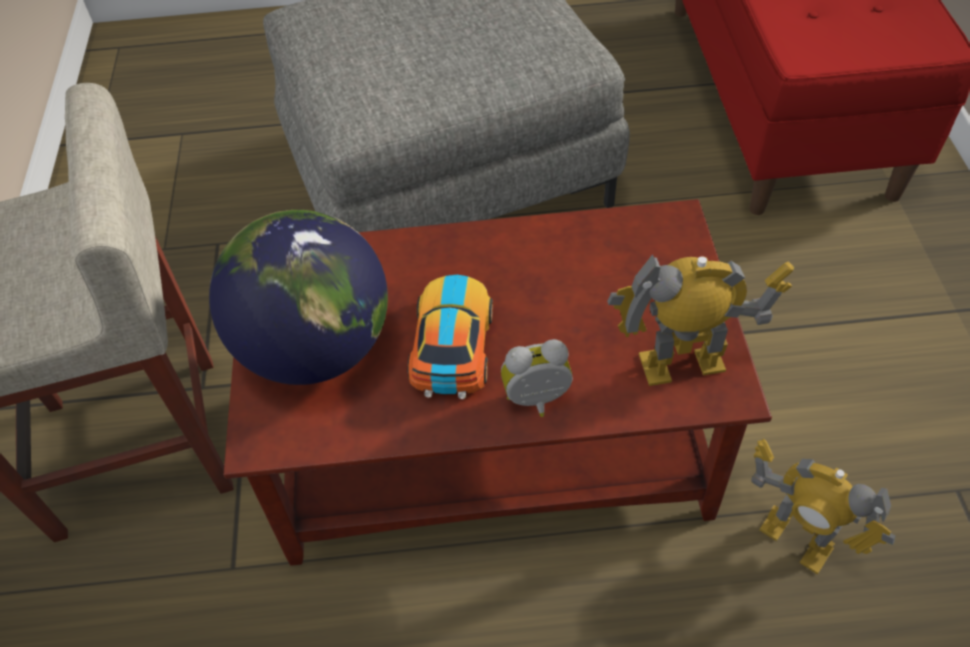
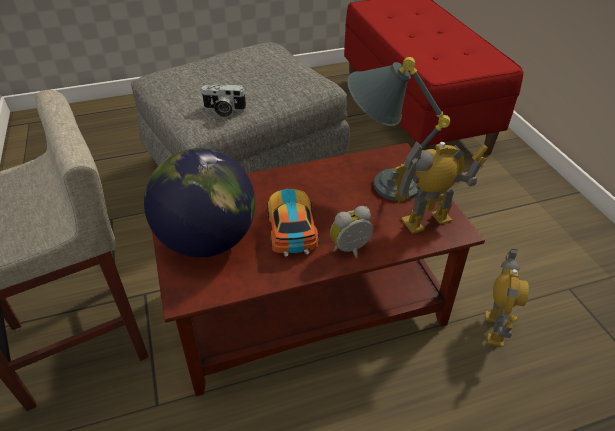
camera: 15 degrees left, 10 degrees down
toy robot [751,439,896,575] -> toy robot turned 105 degrees counterclockwise [485,249,529,347]
none -> camera [201,84,246,117]
none -> grey table lamp [348,57,450,201]

